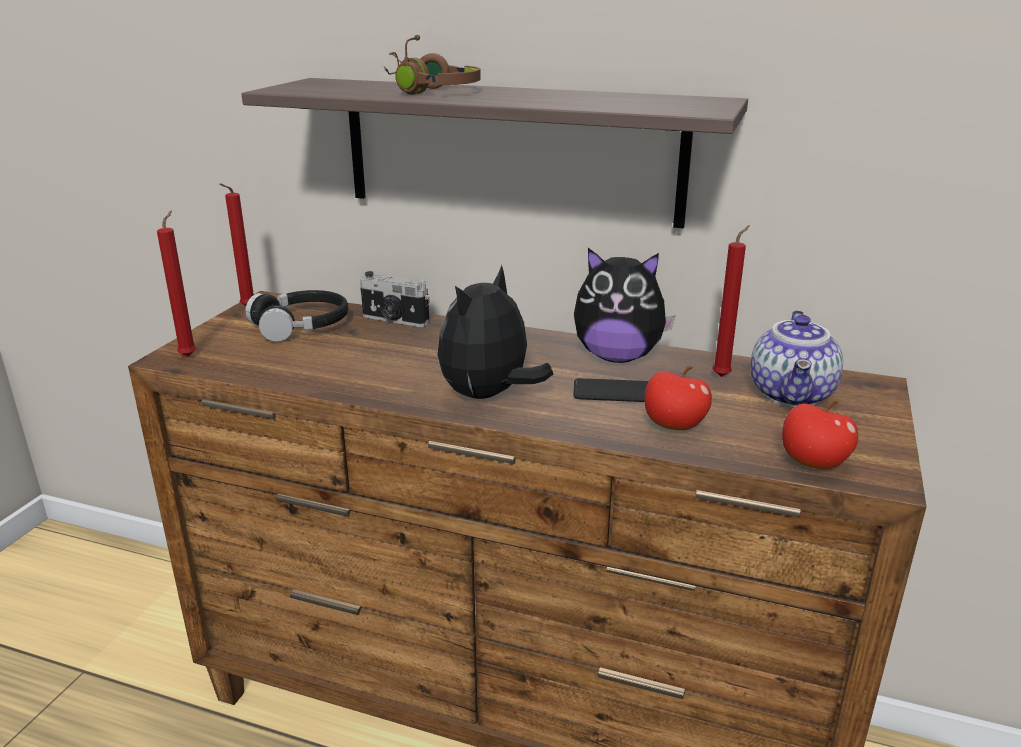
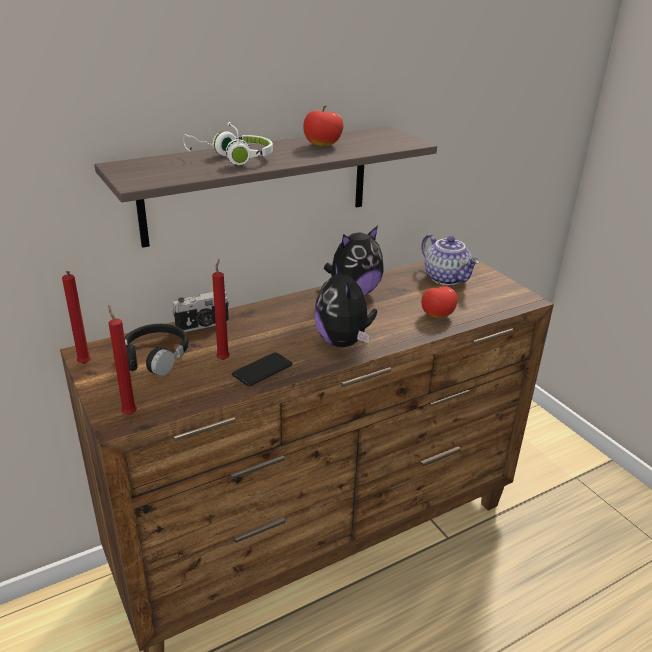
camera: 50 degrees left, 5 degrees up
brown headphones [384,35,481,95] -> white headphones [183,122,273,165]
phone [573,378,649,402] -> phone moved to [232,352,293,386]
red candle [713,225,750,377] -> red candle moved to [212,259,230,360]
apple [782,400,858,469] -> apple moved to [303,105,343,146]

